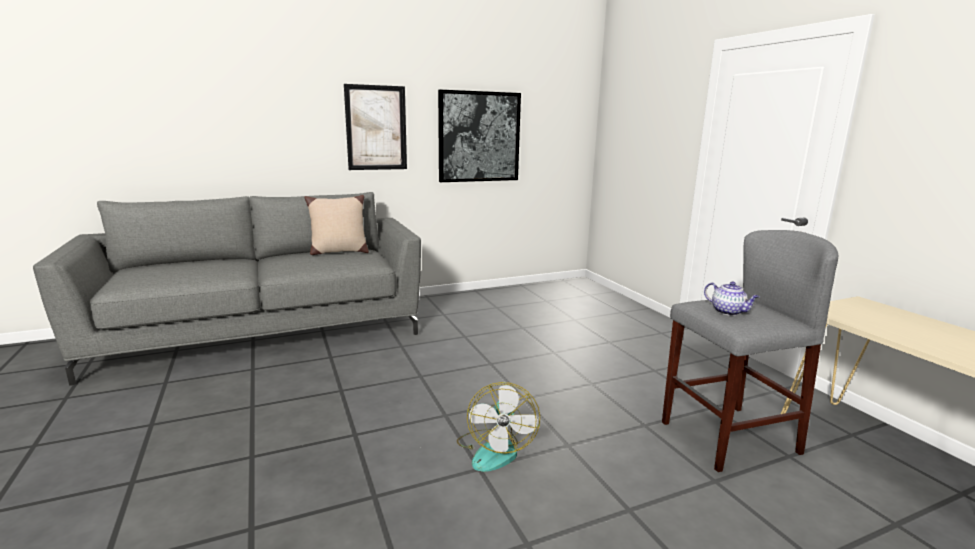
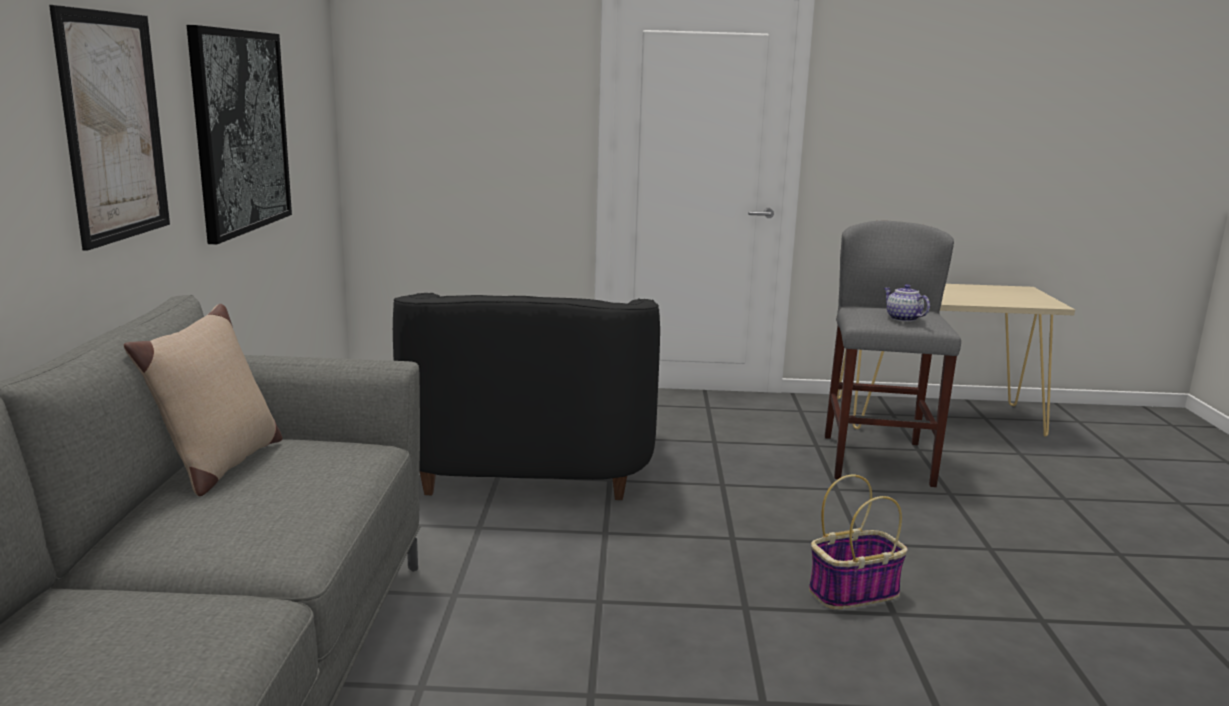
camera: 65 degrees left, 0 degrees up
fan [457,382,540,472] -> basket [809,475,908,609]
teapot [704,282,760,316] -> teapot turned 105 degrees counterclockwise [884,284,930,322]
none -> black armchair [393,293,660,500]

